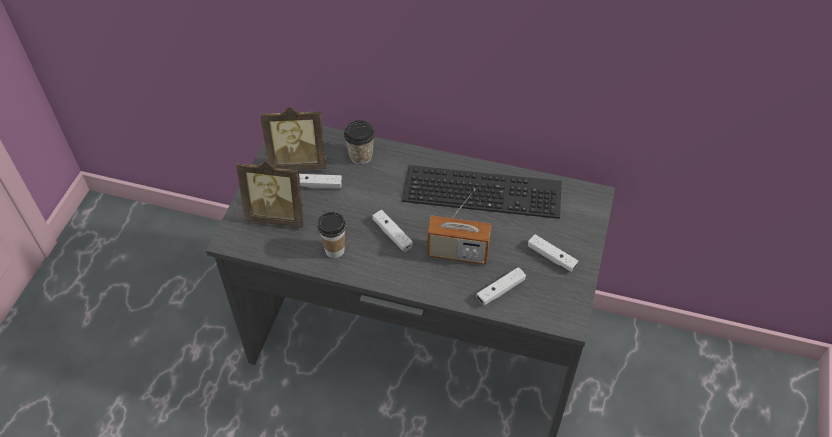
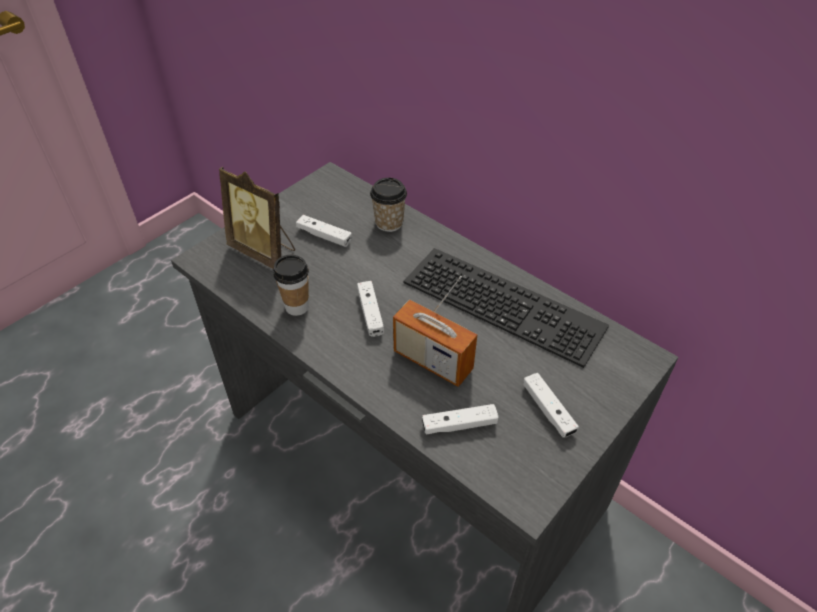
camera: 25 degrees right, 5 degrees down
picture frame [260,107,326,171] -> none

